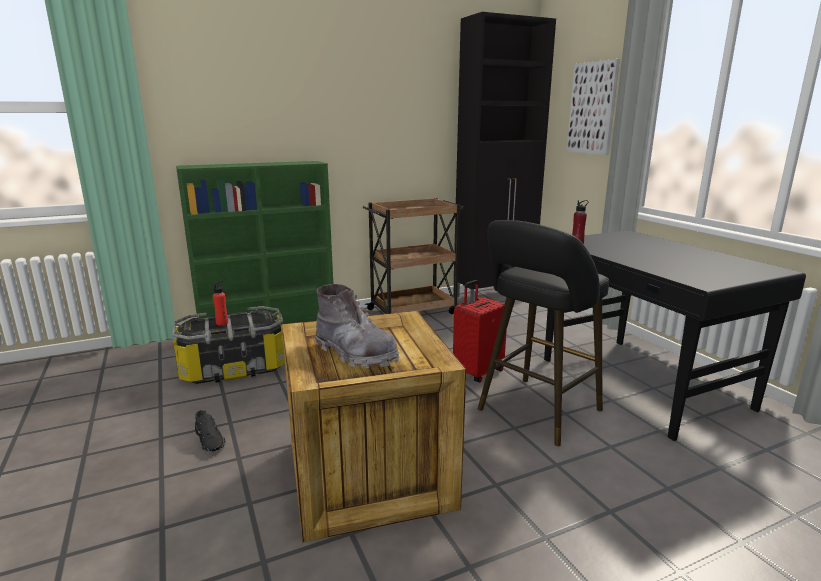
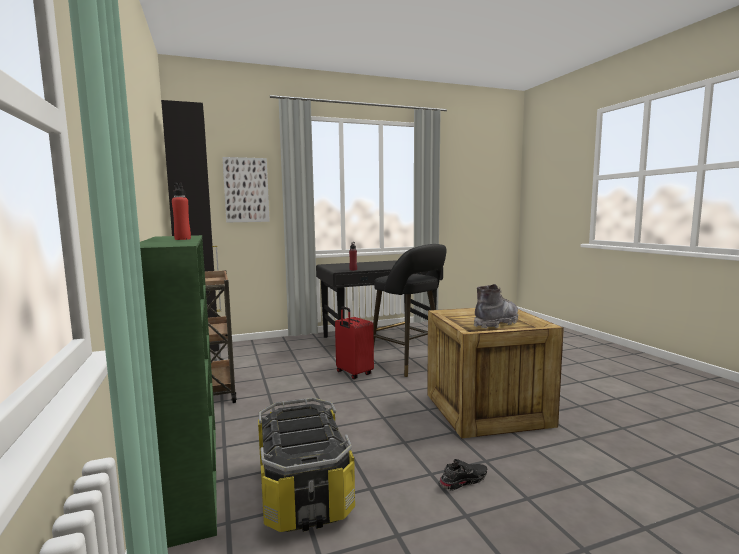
camera: 85 degrees left, 10 degrees down
red bottle [213,281,228,326] -> red bottle moved to [172,183,191,240]

